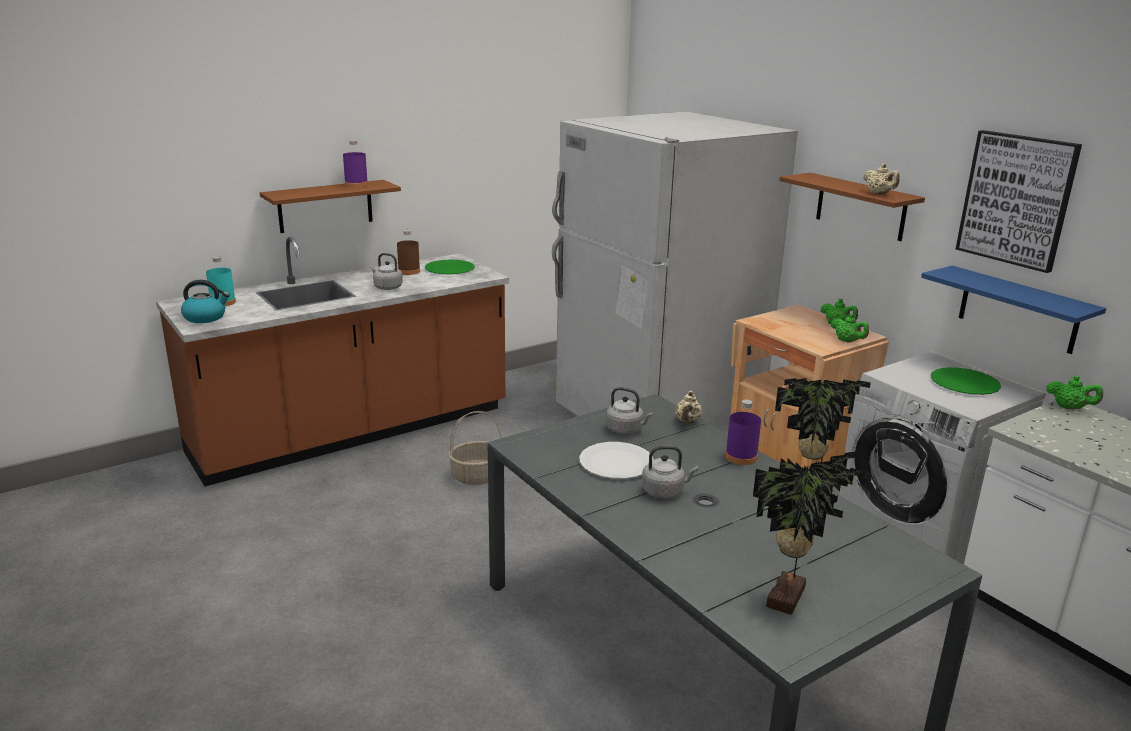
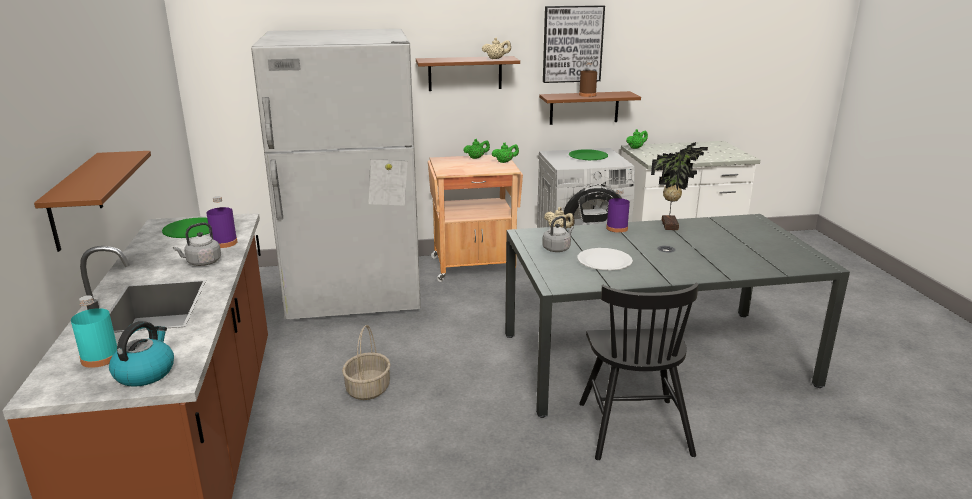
camera: 65 degrees left, 0 degrees up
purple bottle [343,140,368,188] -> purple bottle moved to [206,196,238,248]
brown bottle [397,230,420,275] -> brown bottle moved to [579,61,597,97]
grey kettle [642,446,698,498] -> none
potted plant [753,451,867,615] -> none
blue shelf [921,266,1106,354] -> brown shelf [539,91,641,125]
none -> black chair [579,282,699,460]

